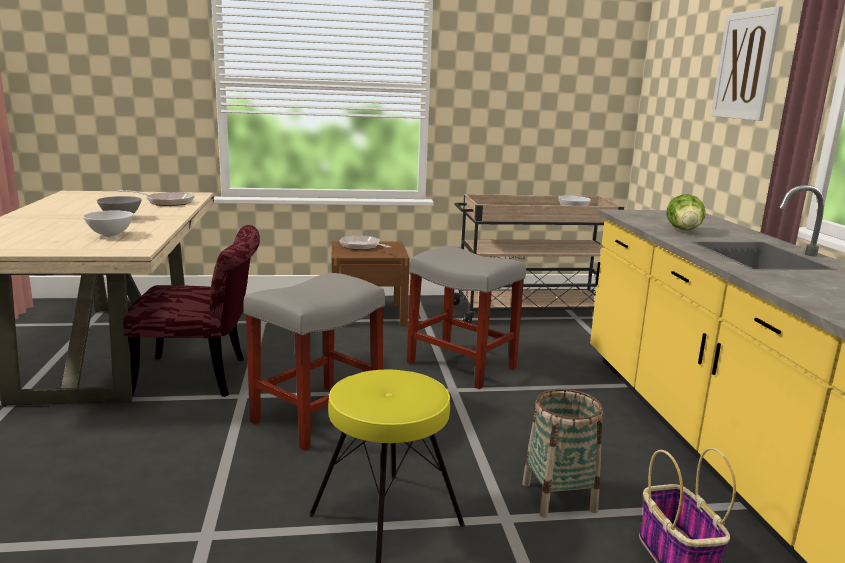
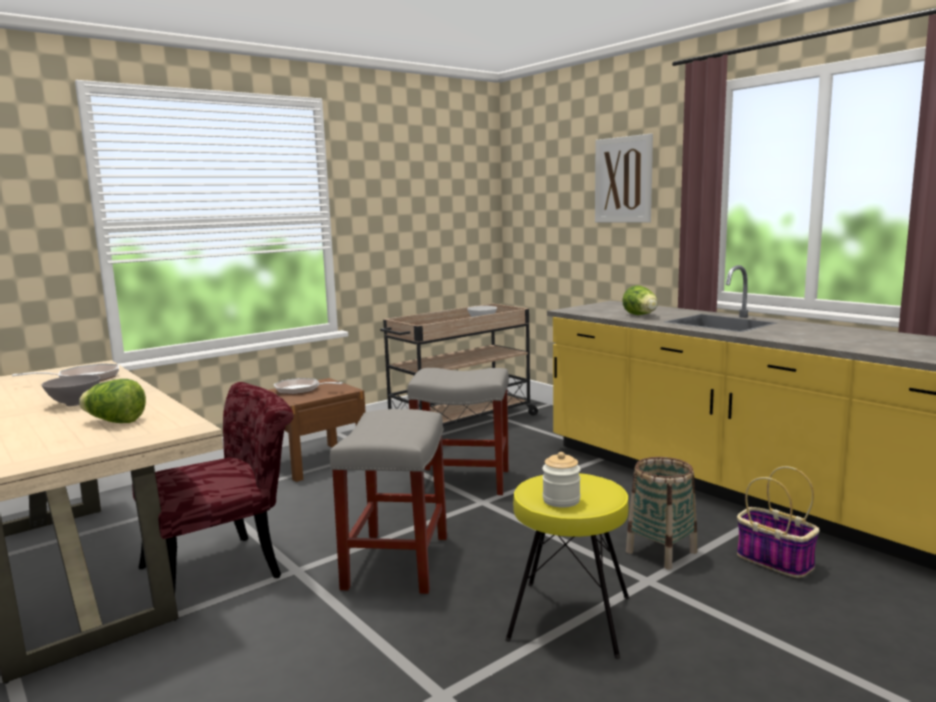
camera: 30 degrees left, 5 degrees down
white bowl [83,210,134,237] -> lettuce [79,379,146,423]
none -> jar [542,452,581,508]

